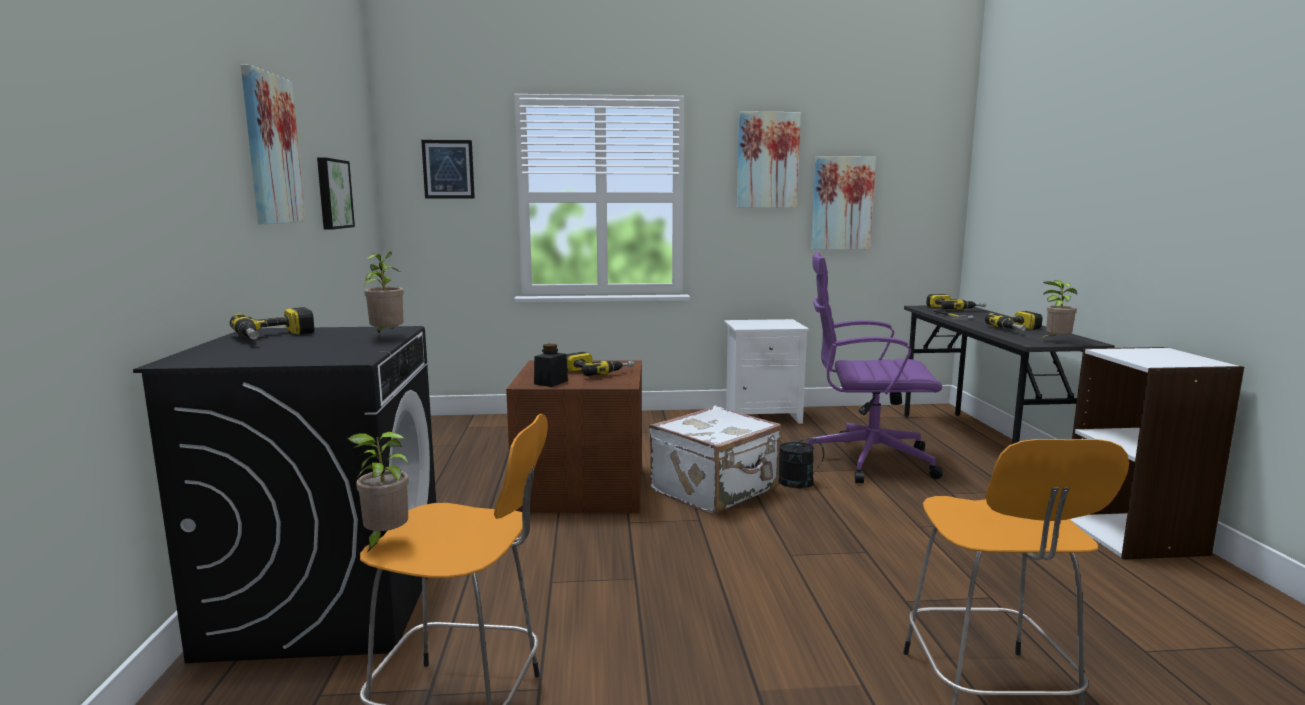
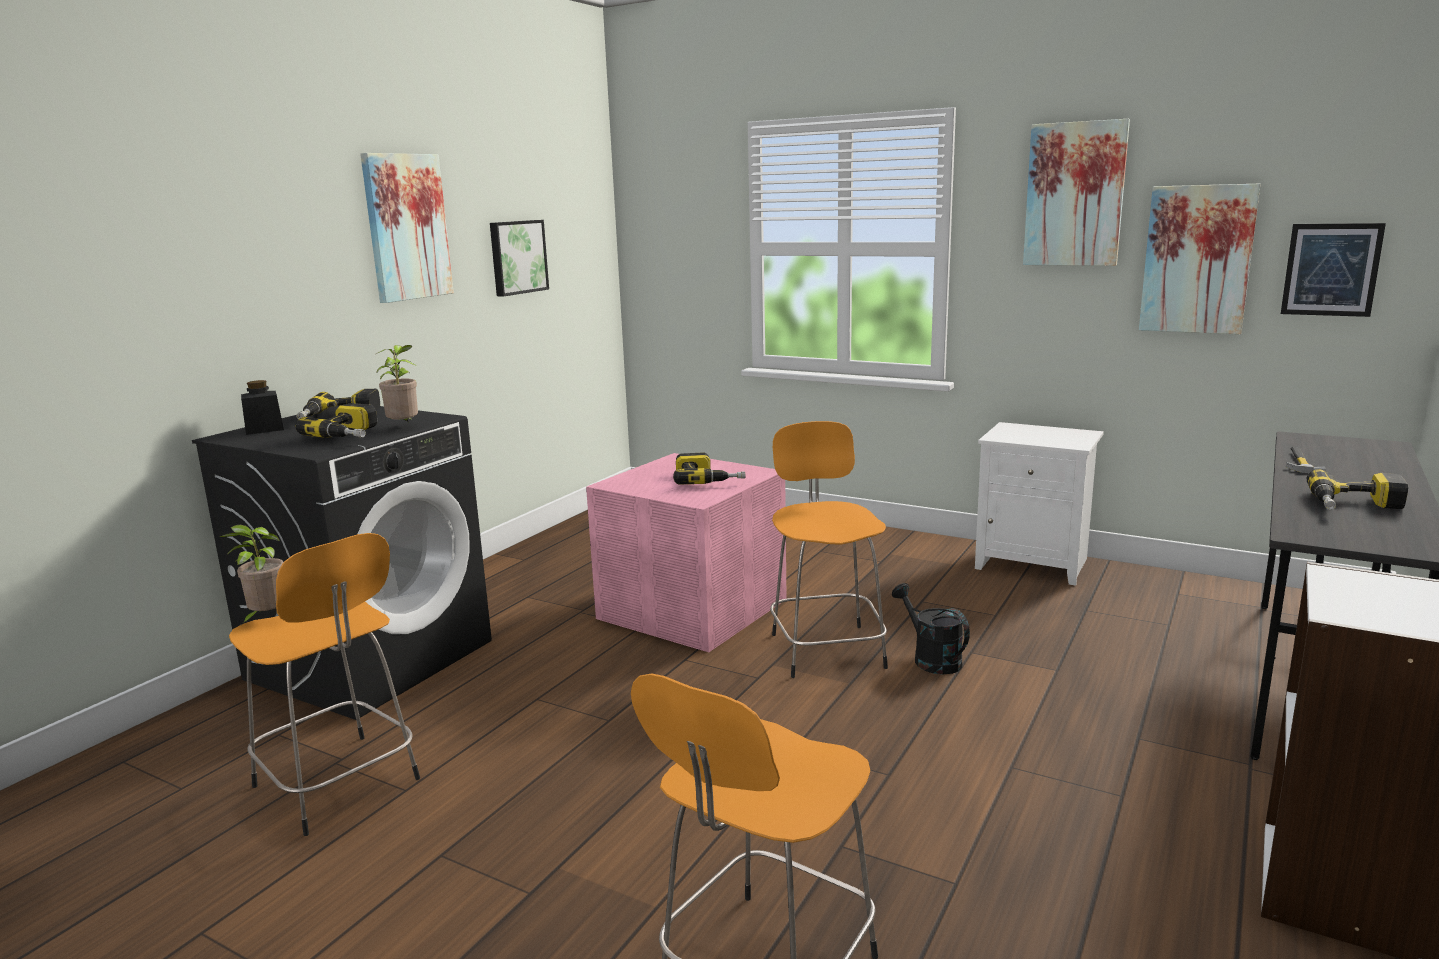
camera: 35 degrees right, 5 degrees up
picture [421,140,475,198] -> picture moved to [1281,223,1386,317]
brown storage box [506,360,642,513] -> pink storage box [586,453,787,652]
black jar [534,344,568,387] -> black jar moved to [241,380,284,435]
white suitcase [649,406,782,514] -> orange stool [770,421,888,678]
purple office chair [808,252,943,484] -> none
power drill [926,294,986,310] -> power drill moved to [295,403,378,438]
potted plant [1040,280,1077,339] -> none

